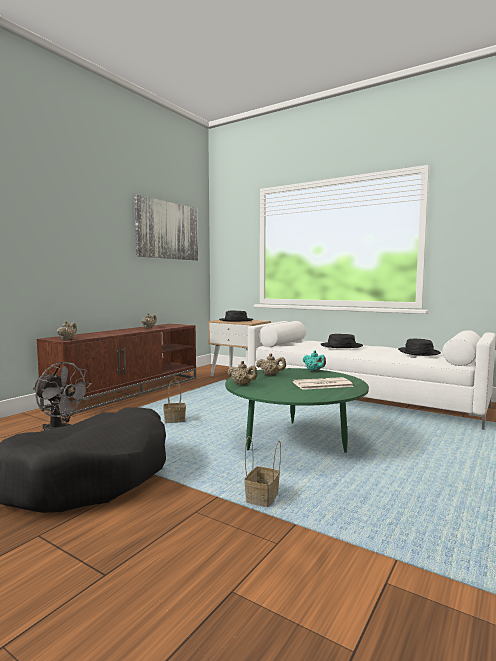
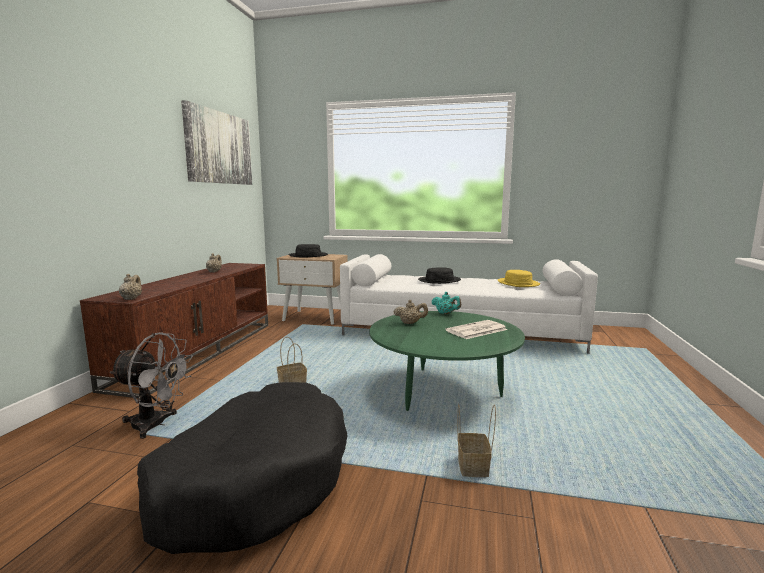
camera: 20 degrees left, 5 degrees up
beige teapot [228,361,258,385] -> none
black hat [398,339,441,356] -> yellow hat [498,270,540,287]

